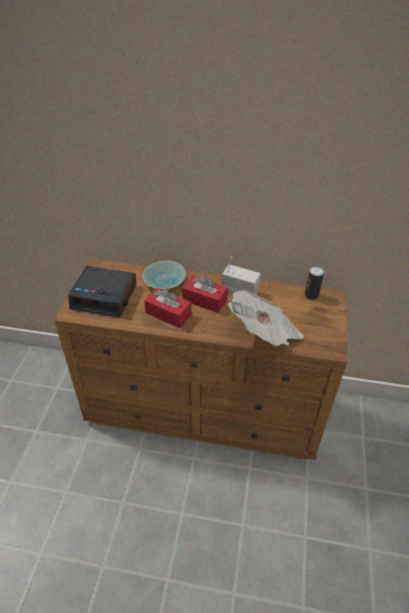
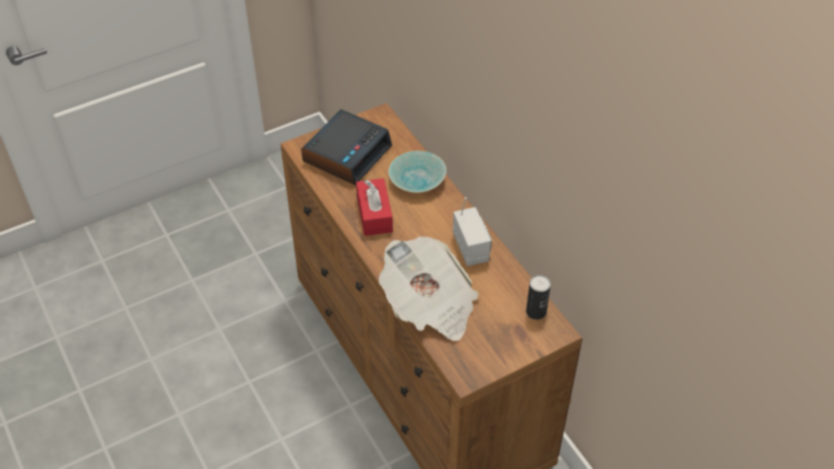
camera: 50 degrees right, 5 degrees up
alarm clock [68,266,137,317] -> alarm clock turned 120 degrees counterclockwise [301,109,392,185]
red tissue box [182,275,228,313] -> none

